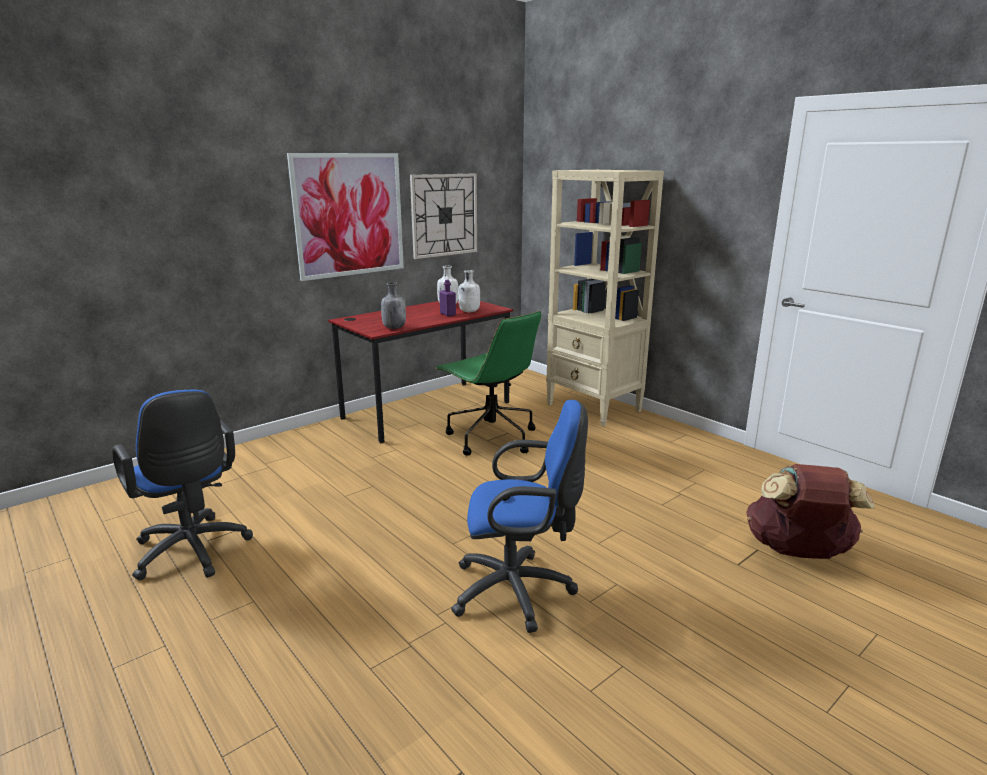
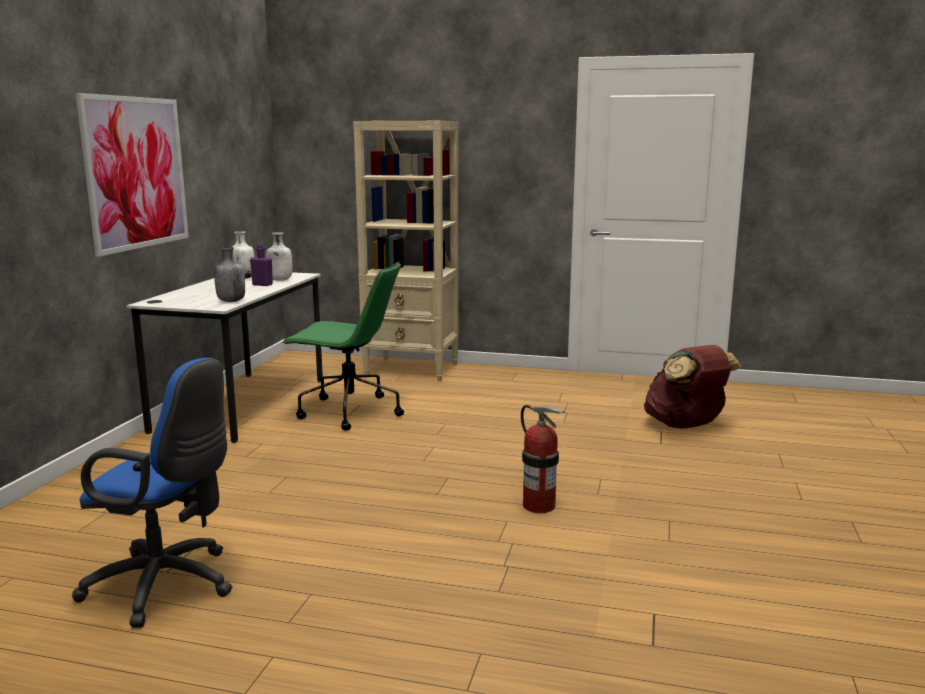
camera: 35 degrees left, 5 degrees down
red desk [328,301,513,443] -> white desk [127,272,323,443]
wall clock [410,174,477,259] -> none
blue office chair [451,400,588,633] -> fire extinguisher [521,405,565,513]

